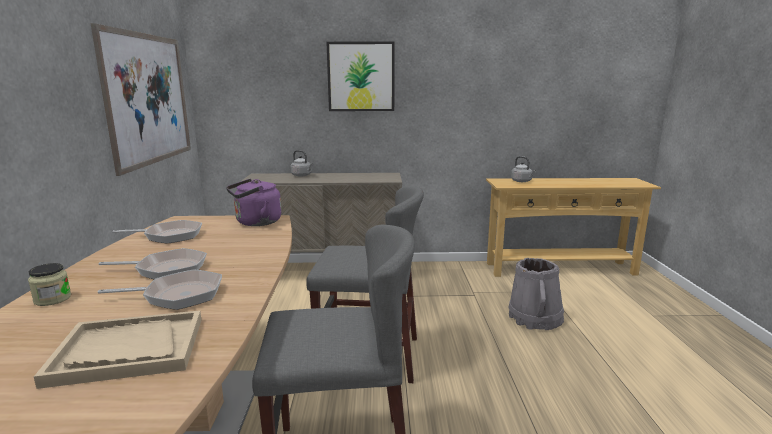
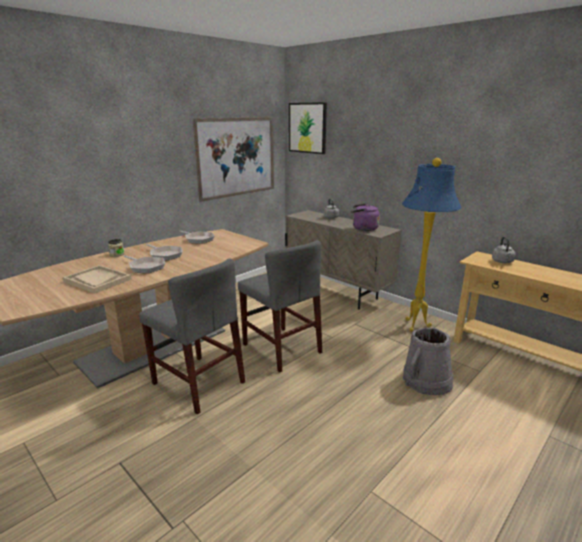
camera: 45 degrees right, 5 degrees up
purple kettle [226,179,281,226] -> purple kettle moved to [351,203,380,231]
picture [327,42,395,111] -> picture moved to [289,102,327,154]
none -> blue floor lamp [402,158,461,332]

